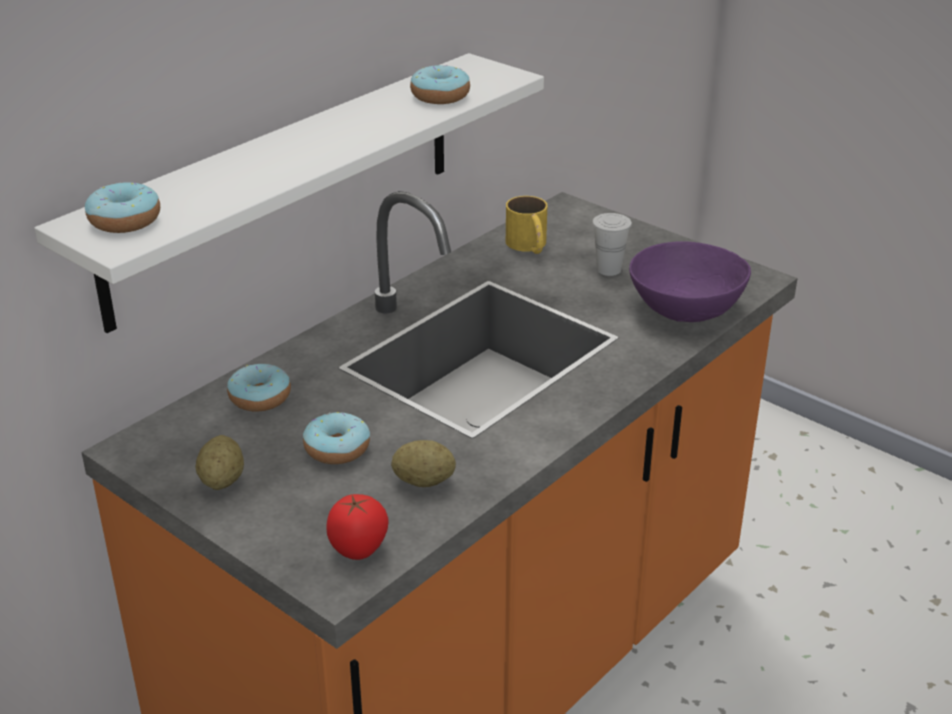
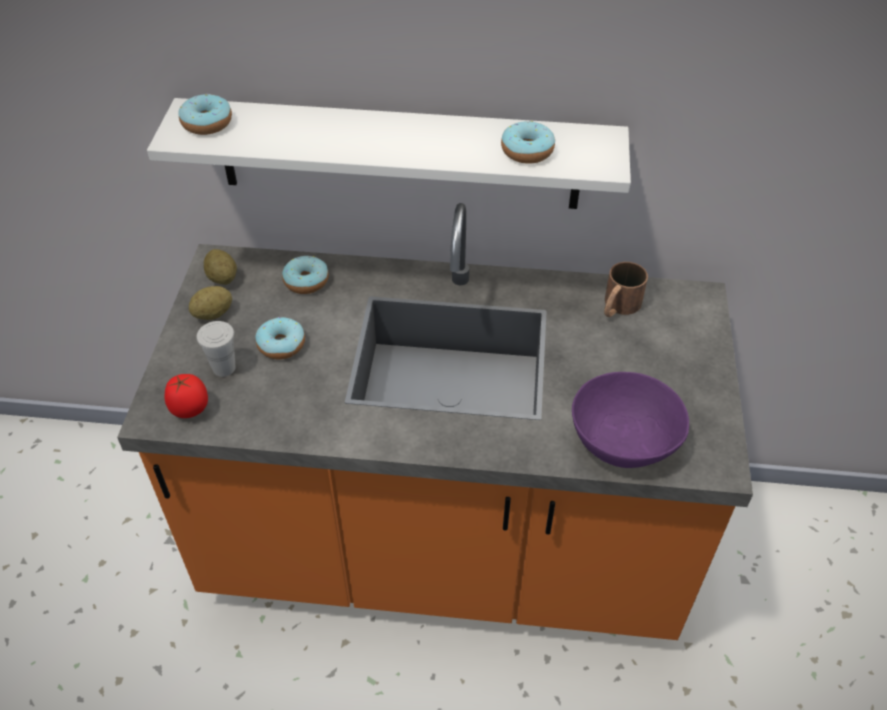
camera: 55 degrees right, 15 degrees up
potato [391,440,456,487] -> potato moved to [204,249,237,285]
yellow mug [506,196,547,254] -> brown mug [604,262,648,317]
white cup [592,213,632,276] -> white cup moved to [197,321,236,377]

